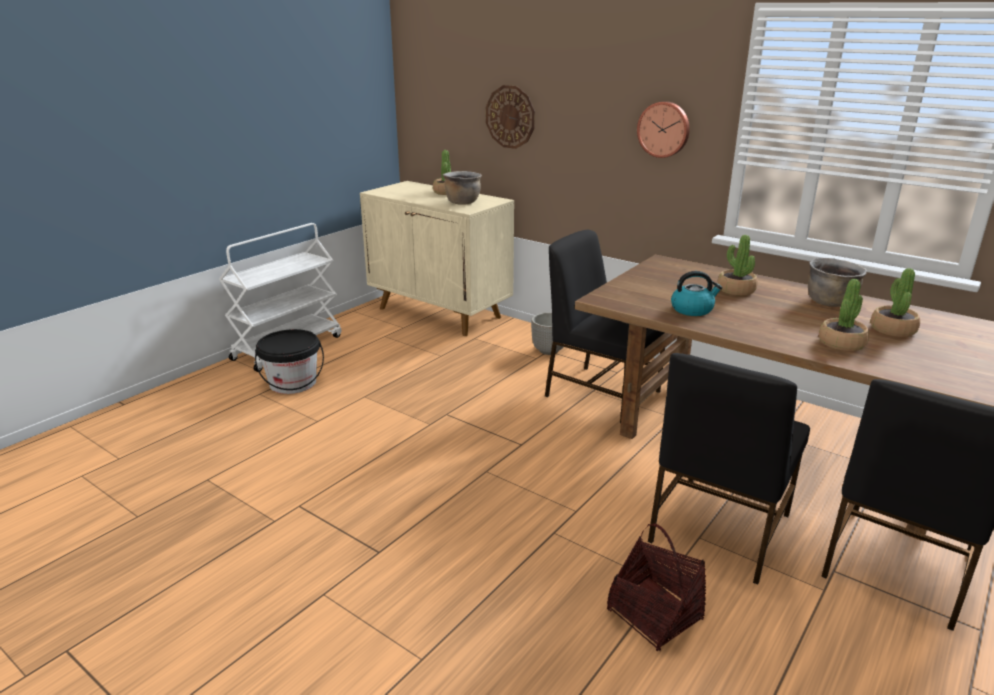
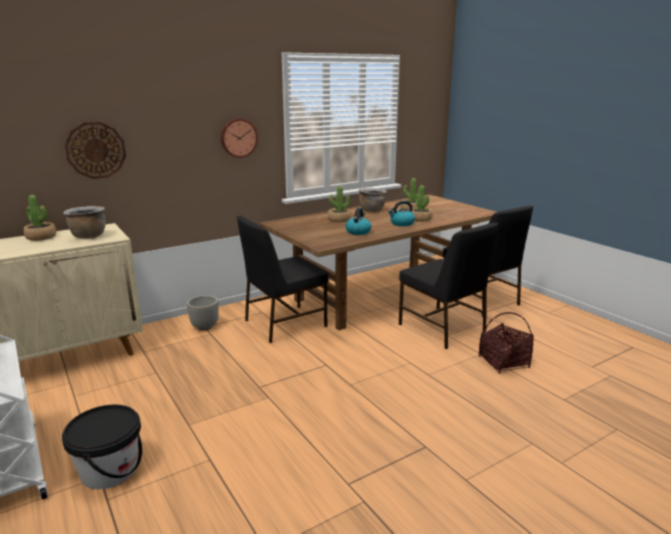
camera: 70 degrees left, 5 degrees down
none -> kettle [388,201,415,226]

